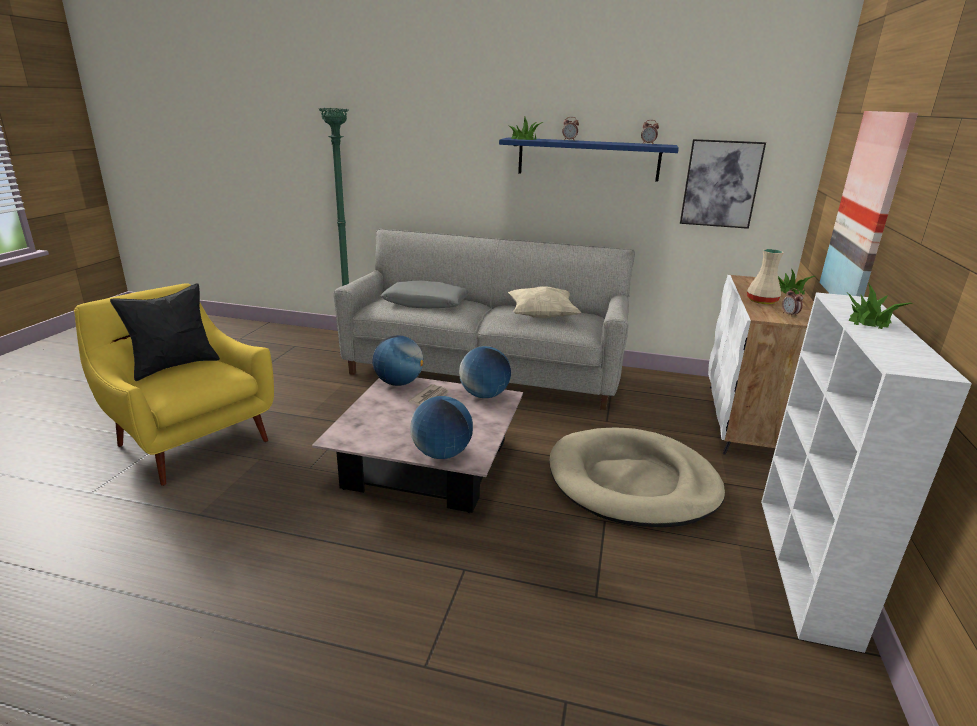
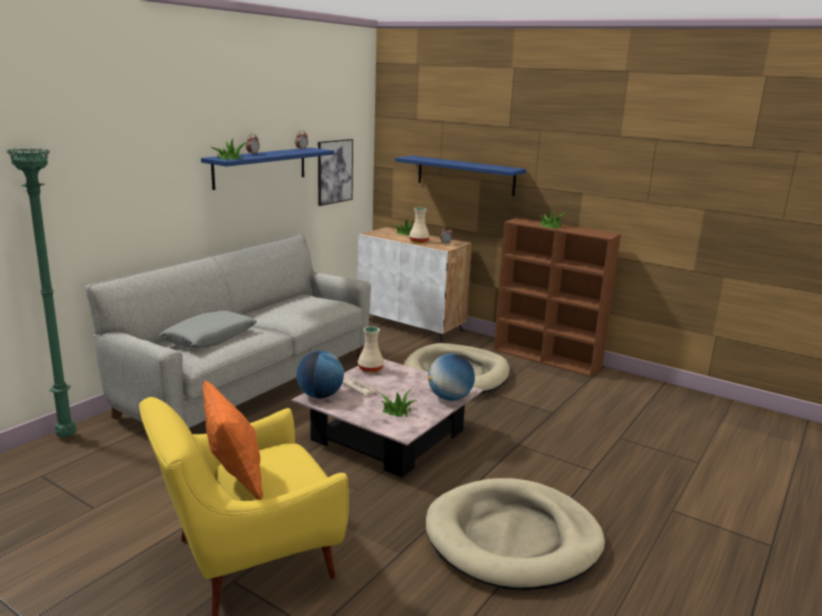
camera: 70 degrees left, 5 degrees down
black pillow [110,283,220,381] -> orange pillow [202,380,263,500]
globe [459,346,511,398] -> beige vase [358,327,384,373]
beige pillow [508,286,581,318] -> none
white bookcase [761,292,972,653] -> brown bookcase [494,218,621,377]
picture [819,111,918,297] -> blue shelf [395,156,527,196]
none -> potted plant [380,389,418,417]
none -> beige dog bed [426,478,605,591]

